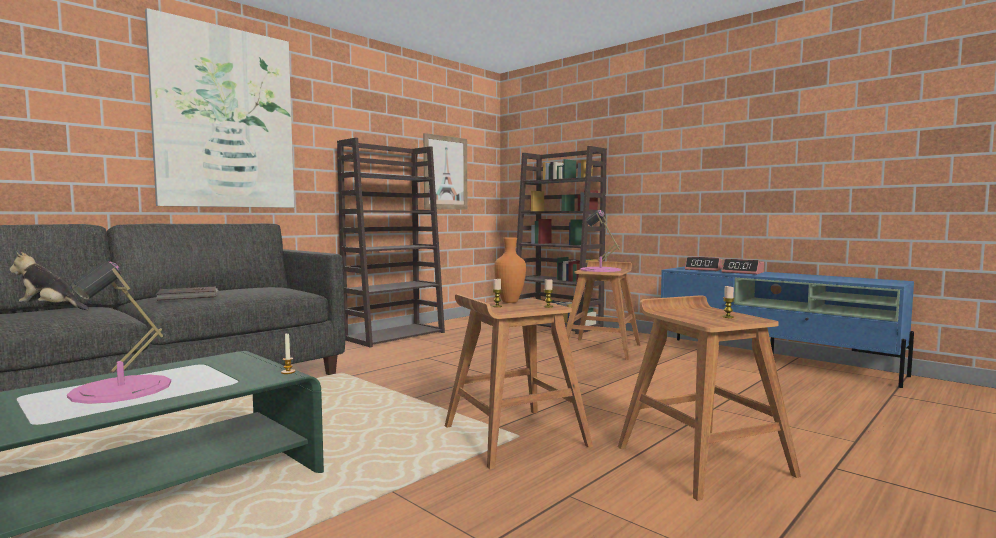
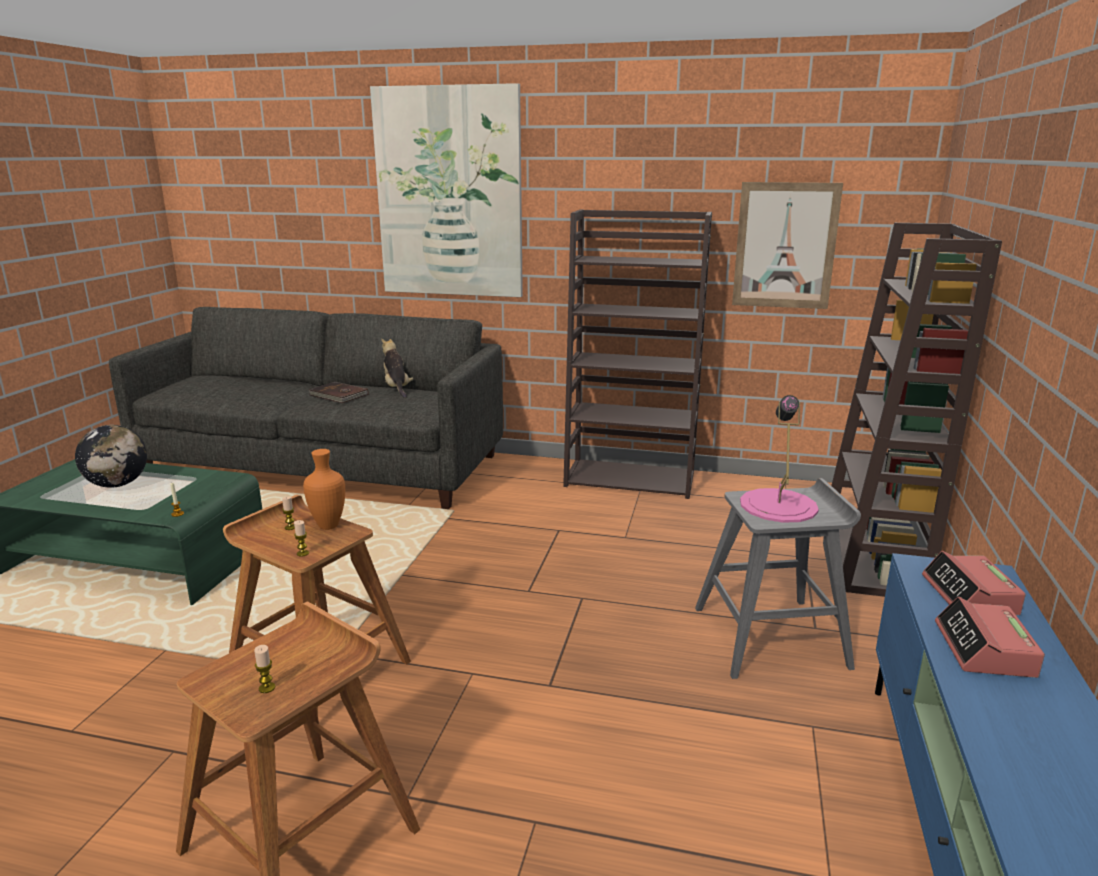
camera: 60 degrees right, 15 degrees up
plush toy [10,252,89,310] -> plush toy moved to [381,338,413,398]
pink table lamp [67,261,171,404] -> globe [75,425,147,488]
brown stool [566,261,641,360] -> grey stool [695,478,861,679]

